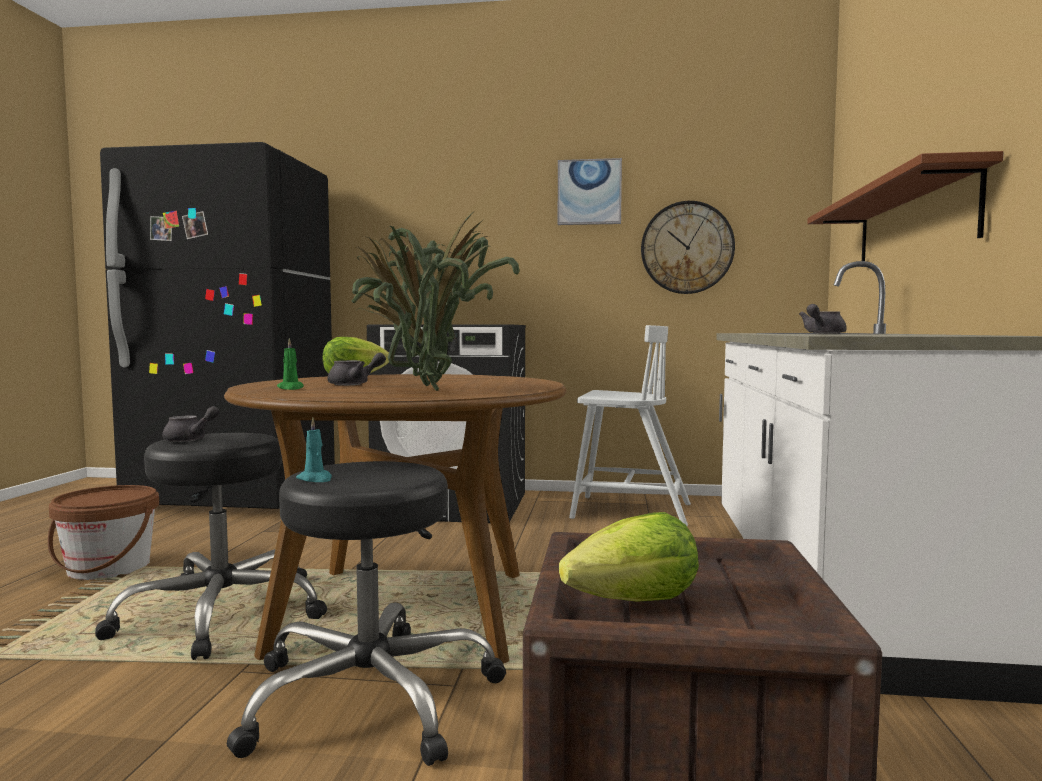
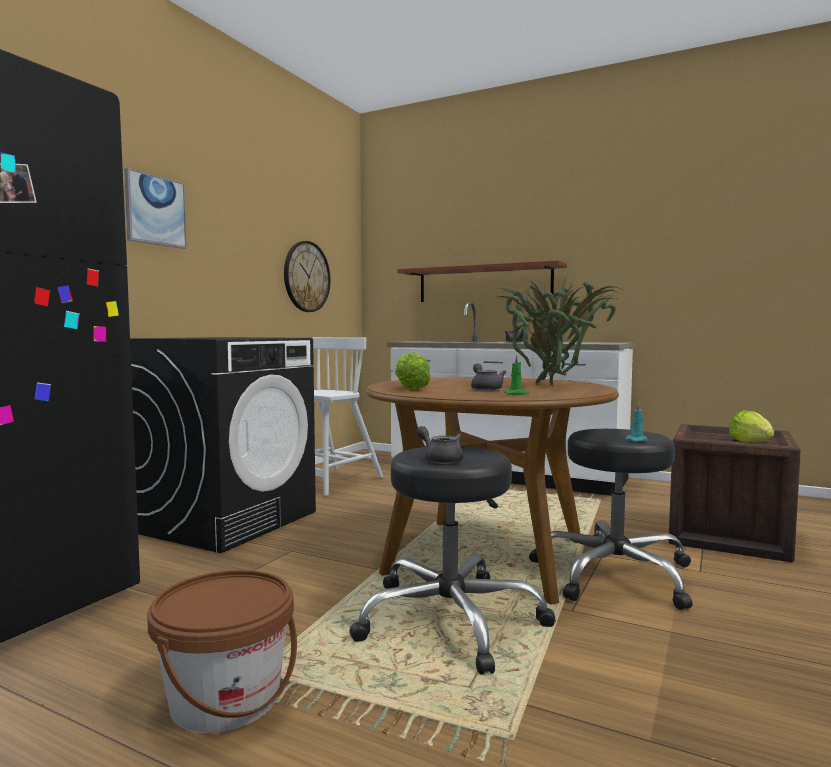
camera: 70 degrees left, 0 degrees up
picture [558,158,622,225] -> picture moved to [124,168,187,249]

